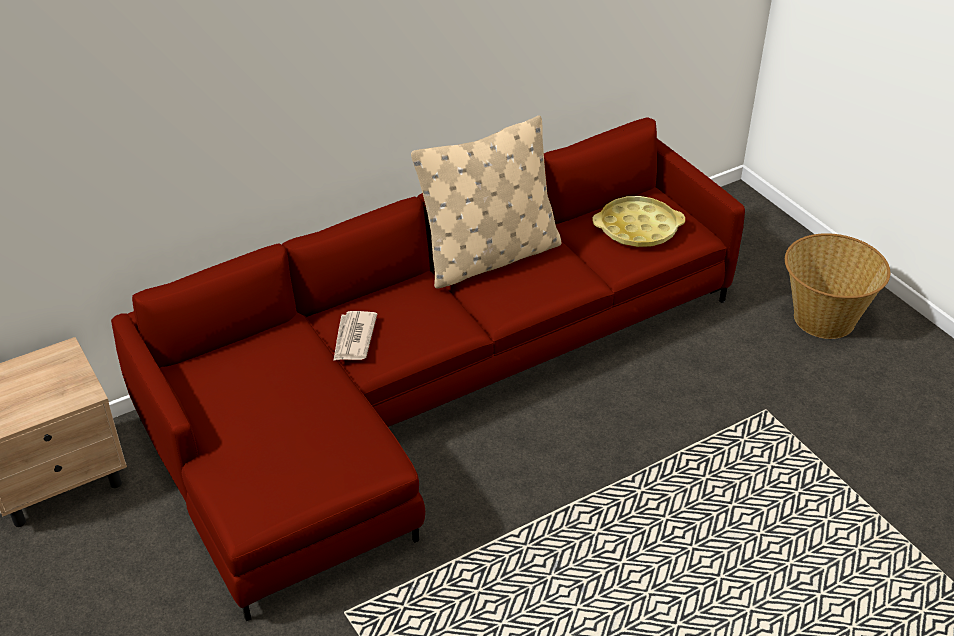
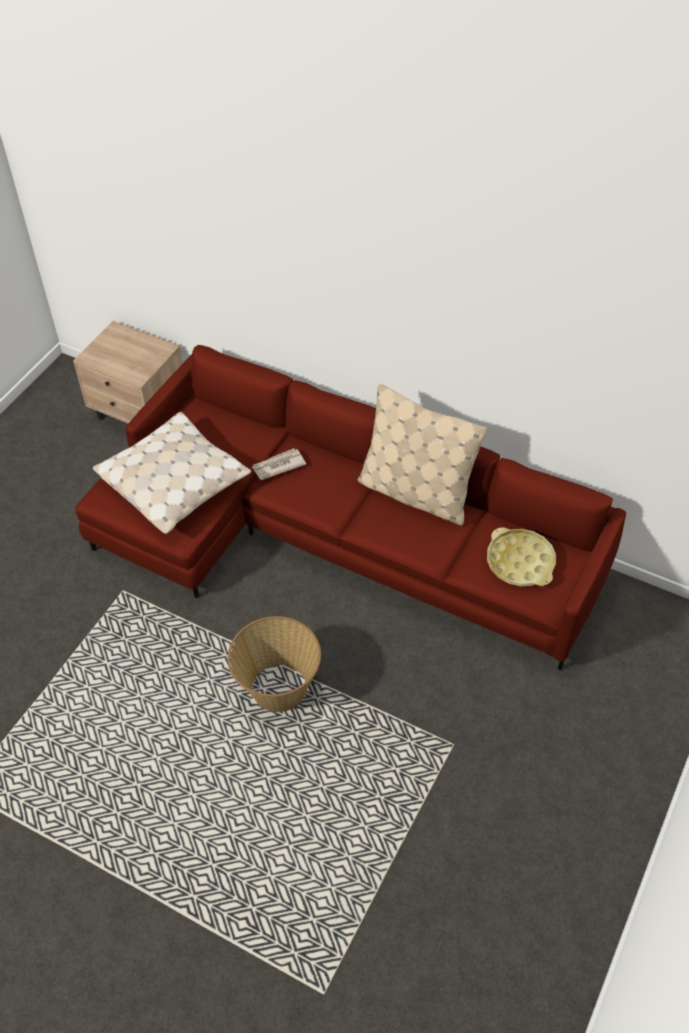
camera: 60 degrees right, 10 degrees up
basket [785,233,890,339] -> basket moved to [228,616,321,712]
none -> beige pillow [93,412,251,534]

